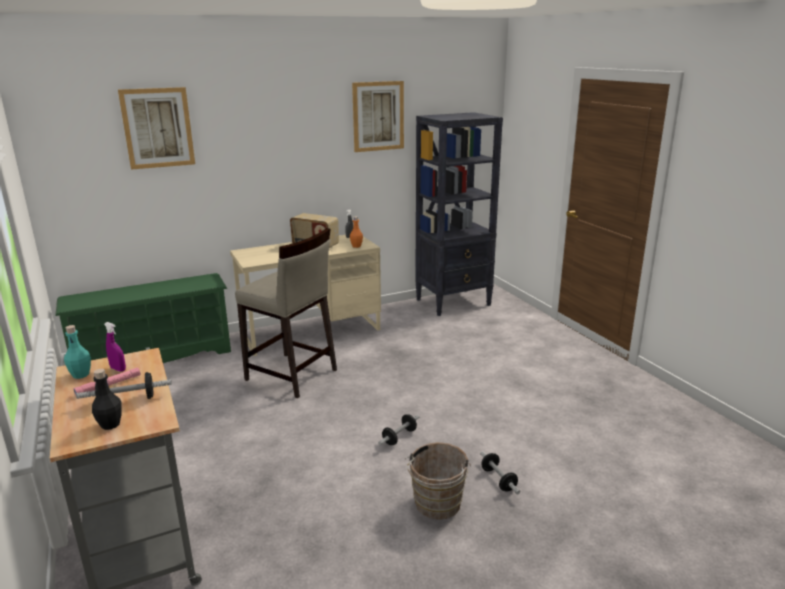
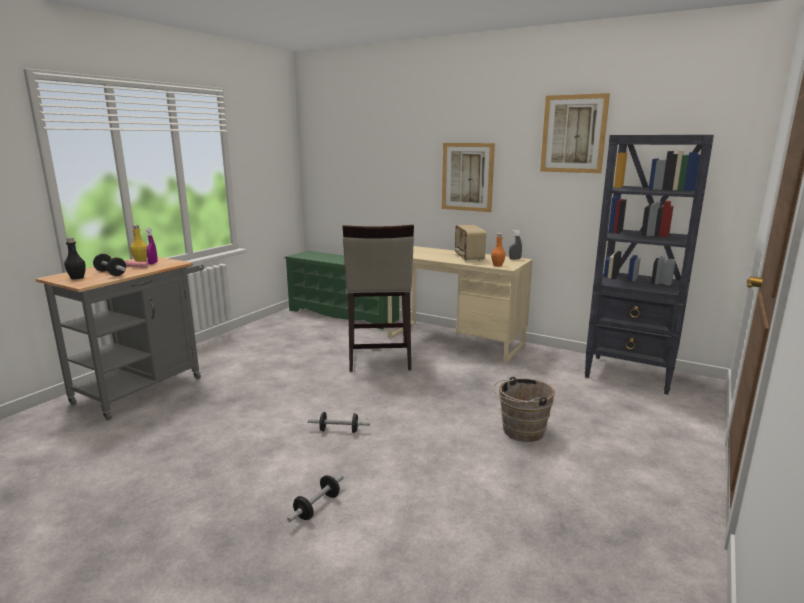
camera: 55 degrees right, 5 degrees down
turquoise bottle [64,325,91,379] -> yellow bottle [130,225,148,262]
picture [118,87,195,170] -> picture moved to [442,143,495,212]
brown bucket [405,442,471,520] -> brown bucket moved to [493,376,555,442]

